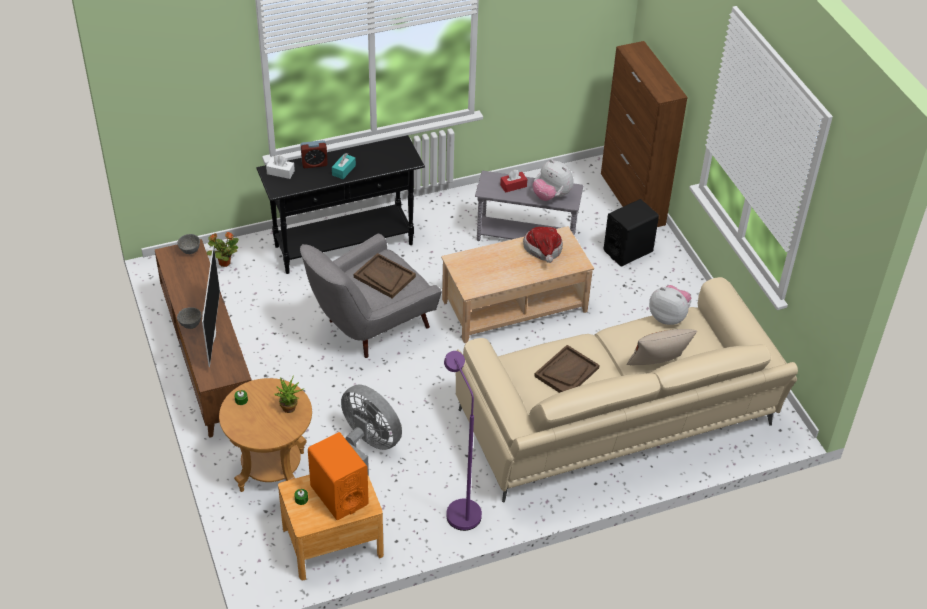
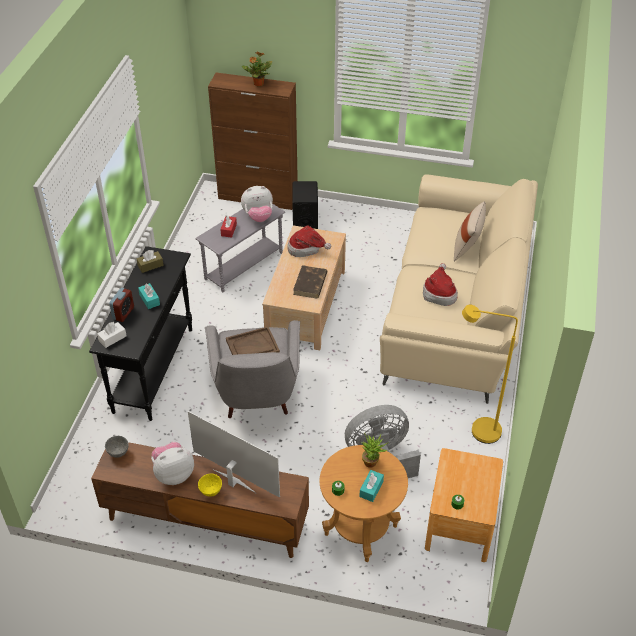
camera: 55 degrees left, 0 degrees up
grey bowl [177,307,202,329] -> yellow bowl [198,473,222,497]
potted plant [207,232,239,267] -> potted plant moved to [242,51,272,86]
orange speaker [308,432,369,520] -> none
purple floor lamp [444,351,482,531] -> yellow floor lamp [462,304,518,444]
brown tray [534,345,599,393] -> hat [423,263,458,306]
plush toy [649,285,691,325] -> plush toy moved to [151,442,194,485]
none -> brown tissue box [137,250,164,273]
none -> brown book [293,265,327,298]
none -> turquoise tissue box [359,470,384,502]

